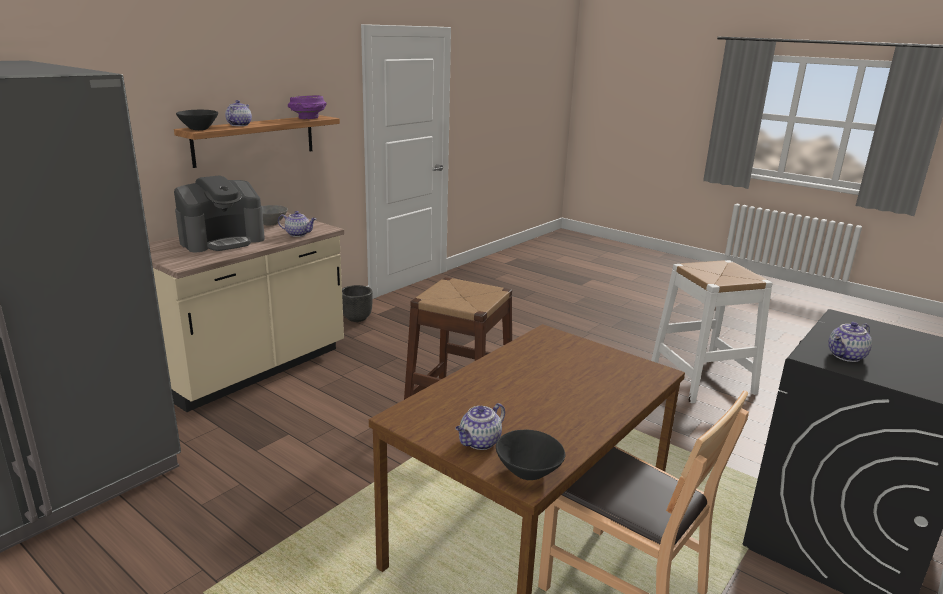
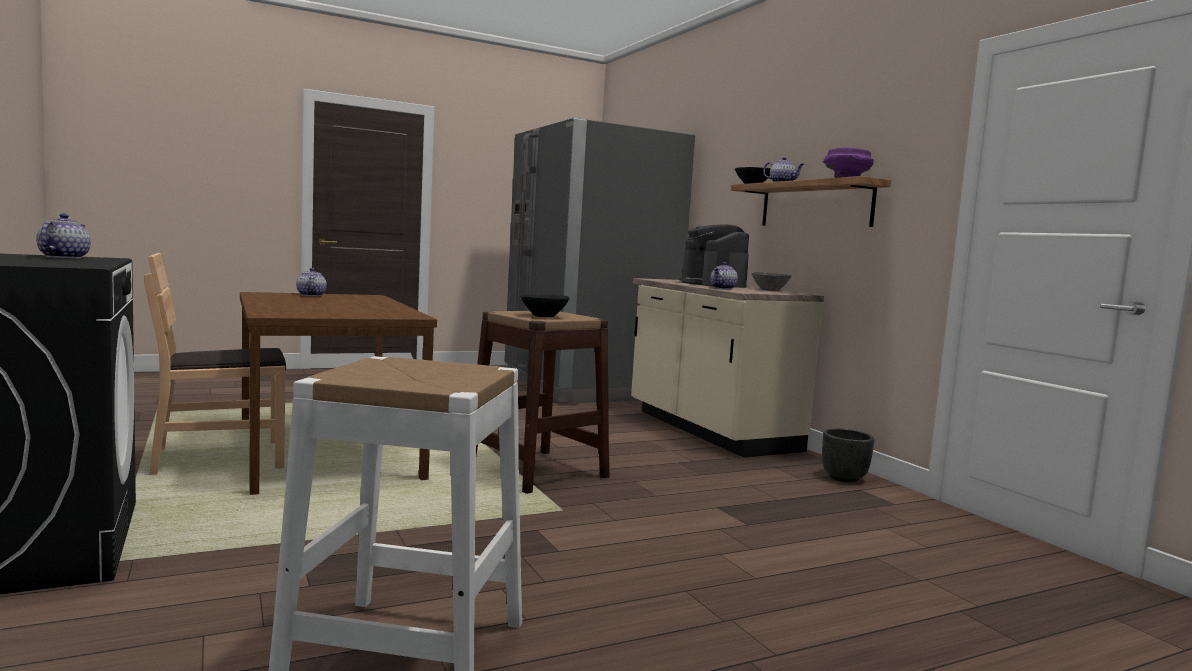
camera: 115 degrees right, 15 degrees down
black bowl [496,430,565,480] -> black bowl moved to [520,294,570,317]

